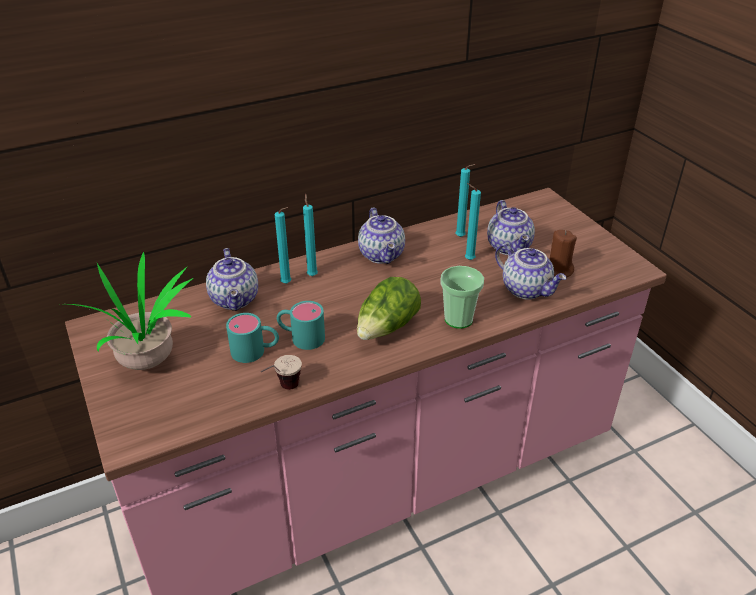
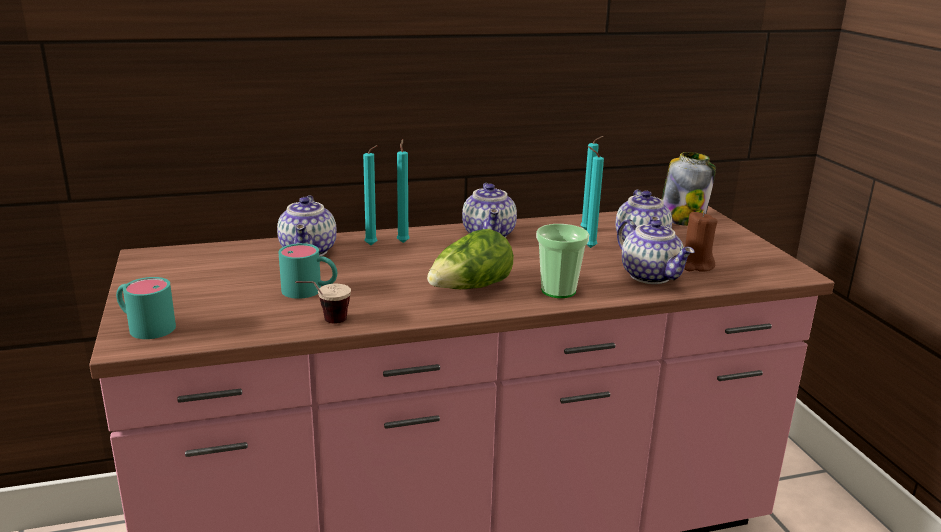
camera: 10 degrees right, 15 degrees down
potted plant [69,252,193,370] -> none
turquoise mug [277,301,325,350] -> turquoise mug moved to [116,277,176,339]
none -> jar [661,152,716,226]

